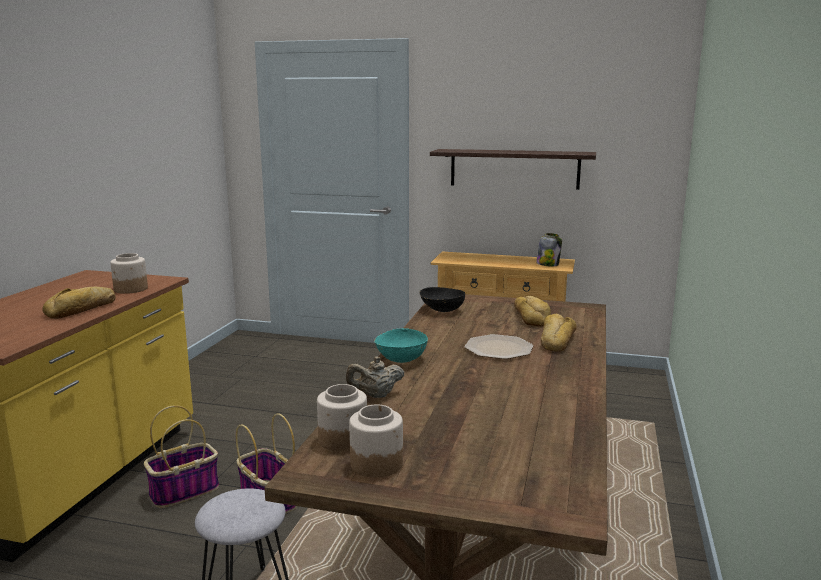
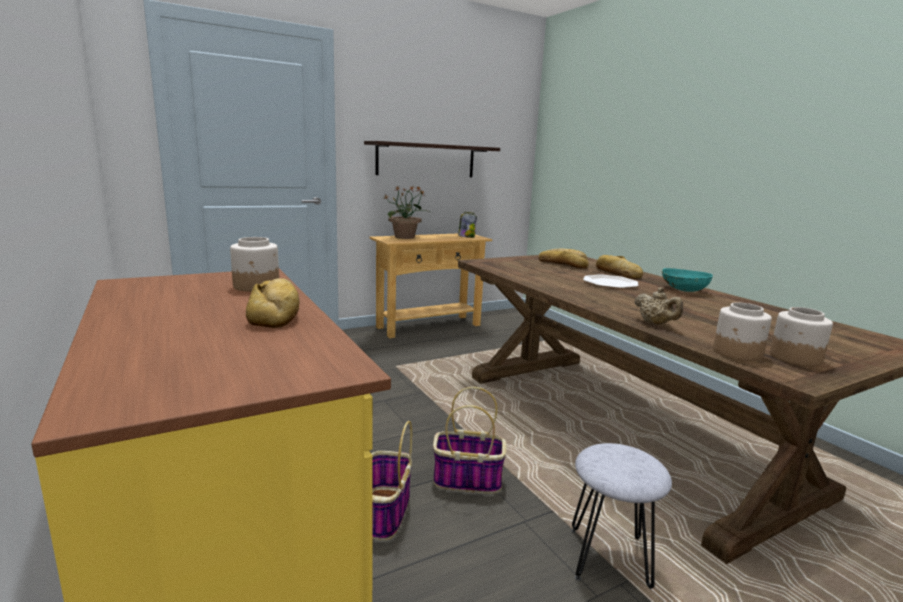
camera: 45 degrees left, 0 degrees up
beige teapot [346,357,404,398] -> beige teapot turned 60 degrees counterclockwise [634,287,683,325]
turquoise bowl [374,328,428,363] -> turquoise bowl moved to [662,268,713,292]
black bowl [419,287,465,312] -> none
none -> potted plant [383,186,430,239]

